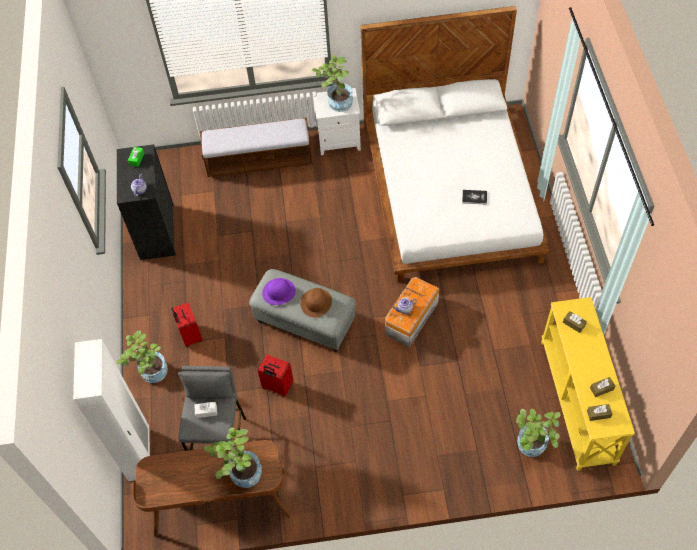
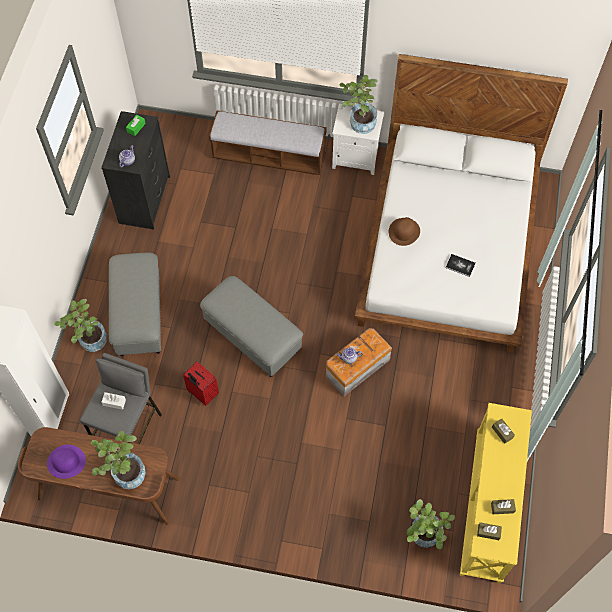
camera: 15 degrees right, 5 degrees up
red suitcase [171,302,203,347] -> grey ottoman [109,253,161,357]
purple hat [262,278,296,305] -> purple hat moved to [47,445,86,479]
brown hat [300,288,332,318] -> brown hat moved to [389,217,420,246]

